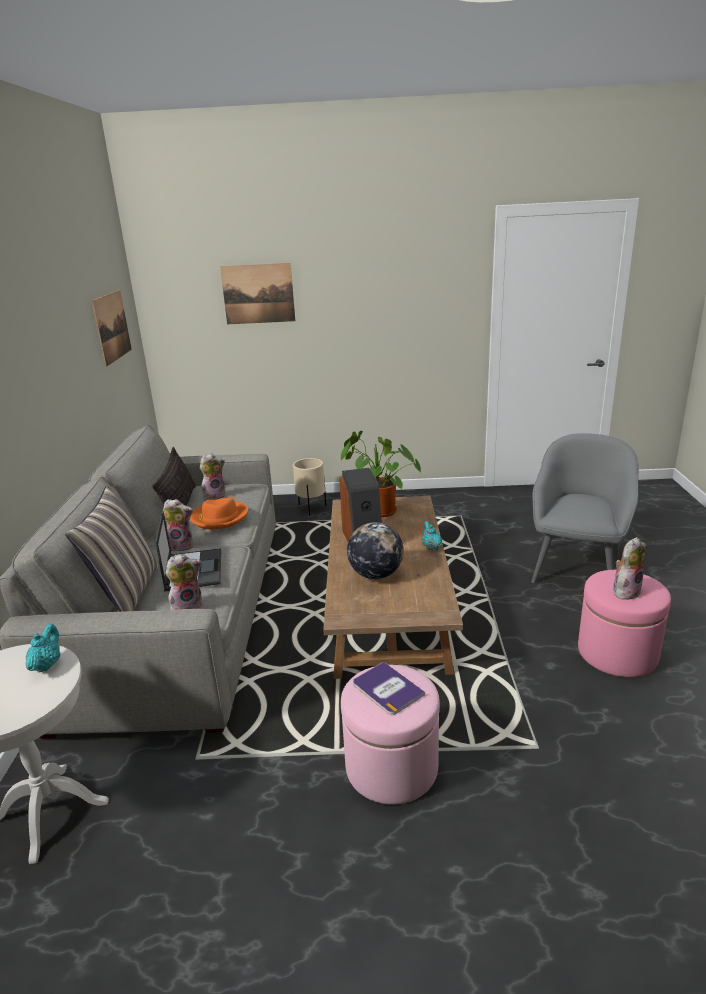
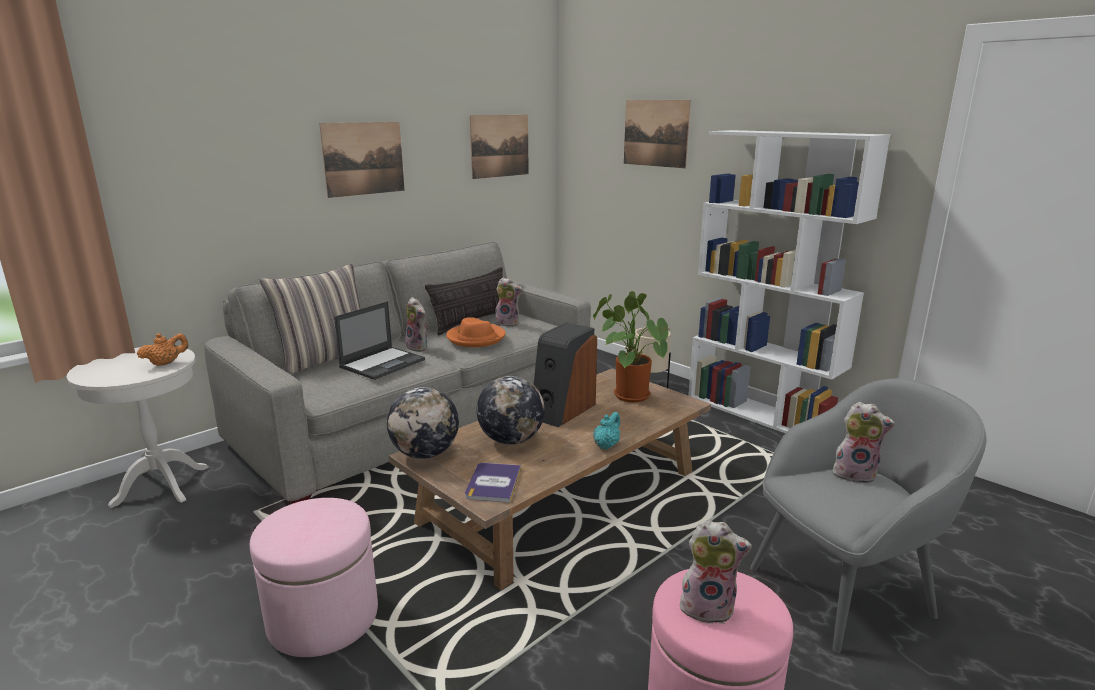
camera: 45 degrees right, 5 degrees down
turquoise teapot [25,624,60,672] -> orange teapot [137,333,188,366]
plush toy [165,554,203,610] -> plush toy moved to [832,402,895,483]
book [353,662,425,715] -> book moved to [465,463,521,503]
none -> picture [319,122,405,198]
none -> globe [387,387,459,459]
none -> white bookcase [688,130,891,433]

